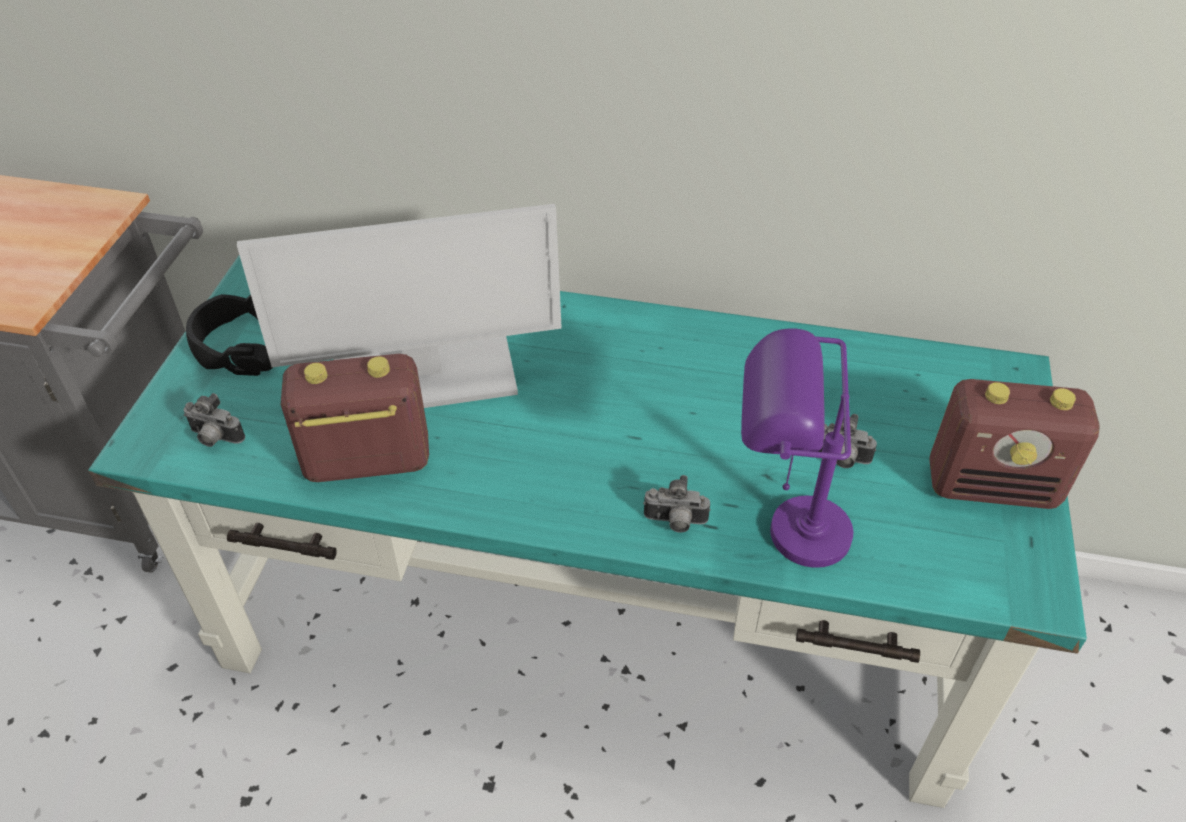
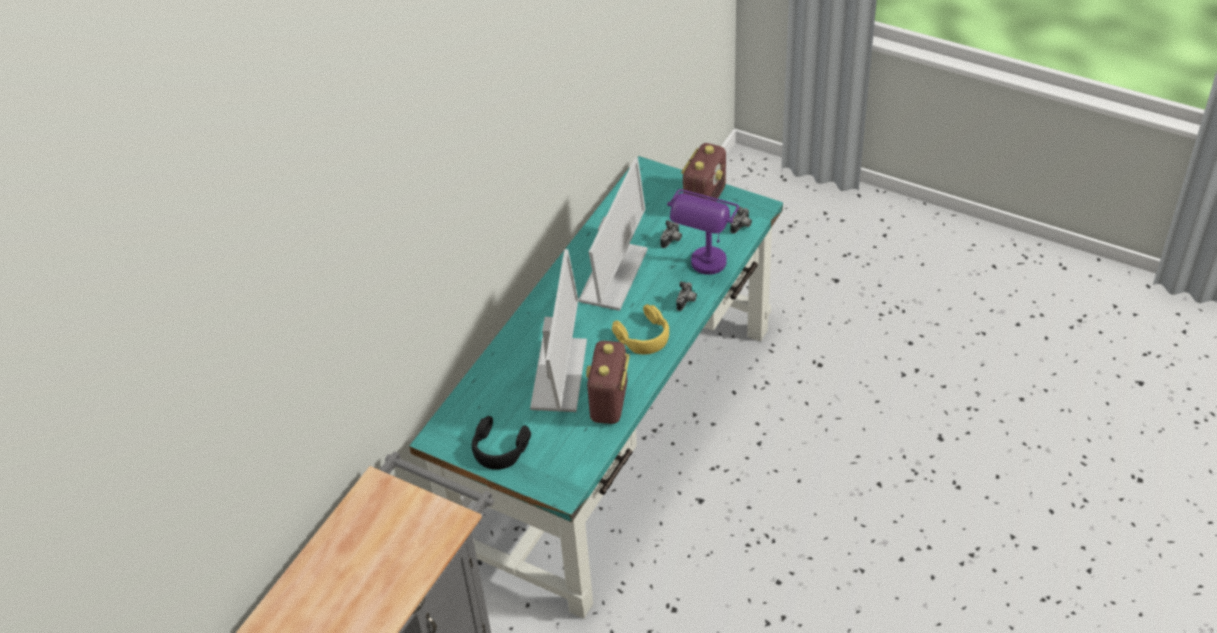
camera: 70 degrees left, 0 degrees up
camera [184,393,245,447] -> camera moved to [730,206,752,234]
none -> monitor [578,158,648,311]
none -> yellow headphones [612,304,669,355]

